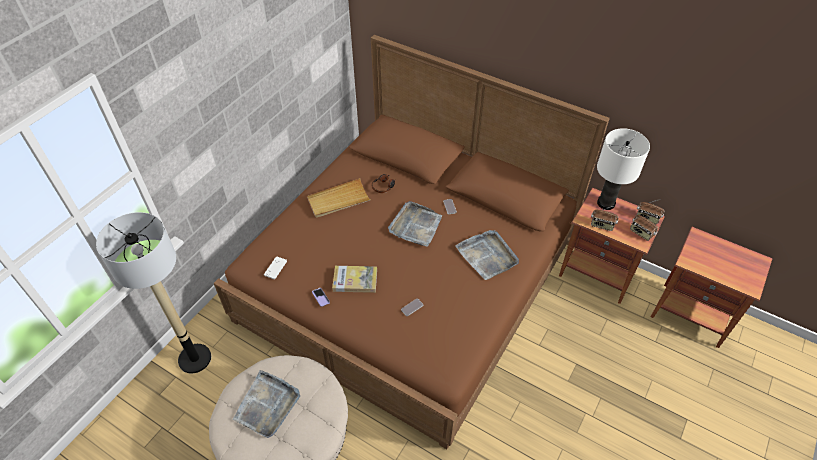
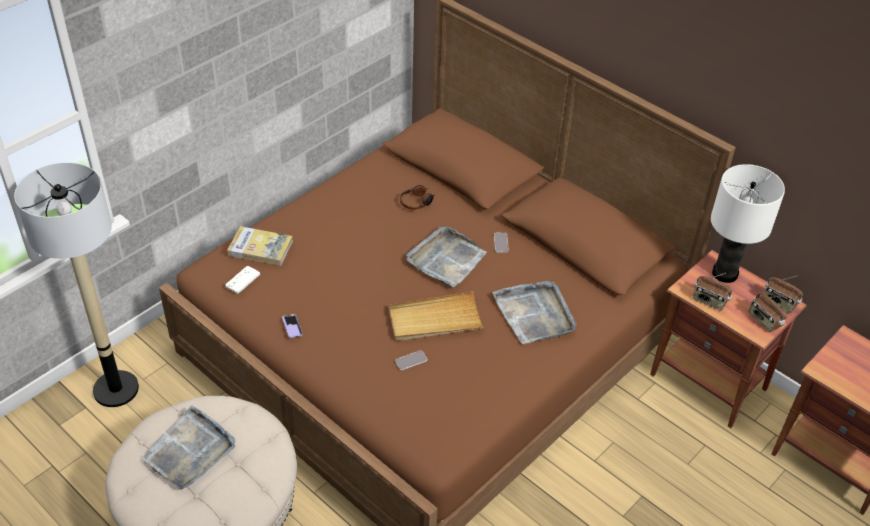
camera: 10 degrees right, 5 degrees down
beige tray [307,178,371,218] -> beige tray moved to [389,291,484,341]
book [332,266,377,293] -> book moved to [227,226,293,266]

